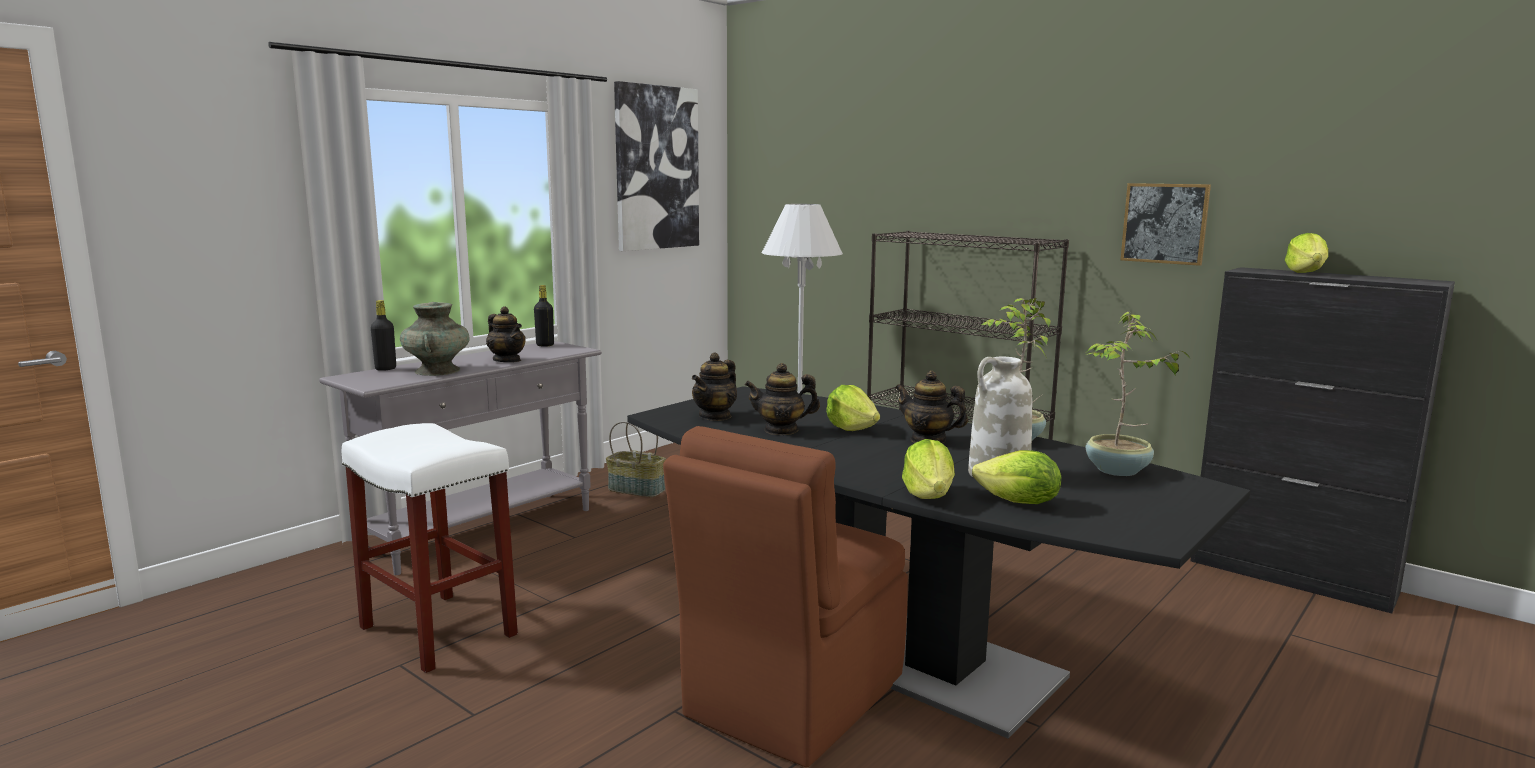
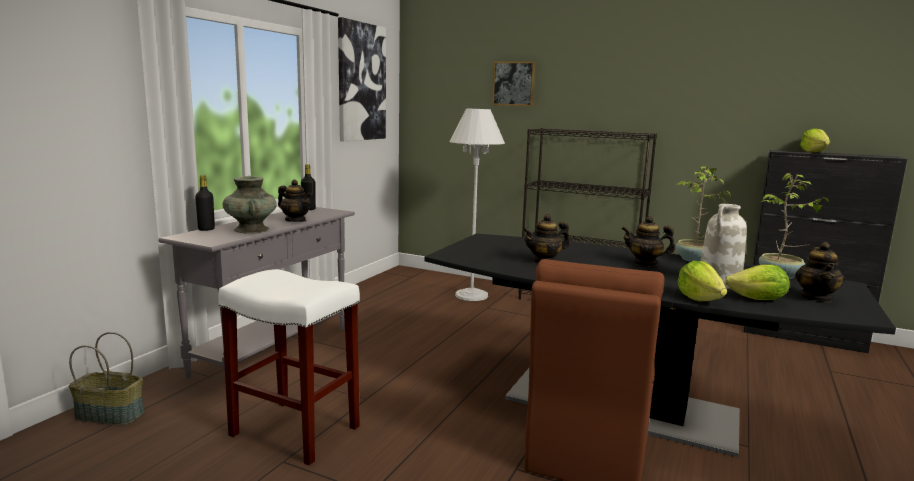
camera: 15 degrees left, 0 degrees up
basket [606,421,666,497] -> basket moved to [69,332,145,425]
teapot [692,352,737,421] -> teapot moved to [795,242,845,302]
lettuce [826,385,880,431] -> none
picture [1120,183,1211,266] -> picture moved to [492,61,535,106]

